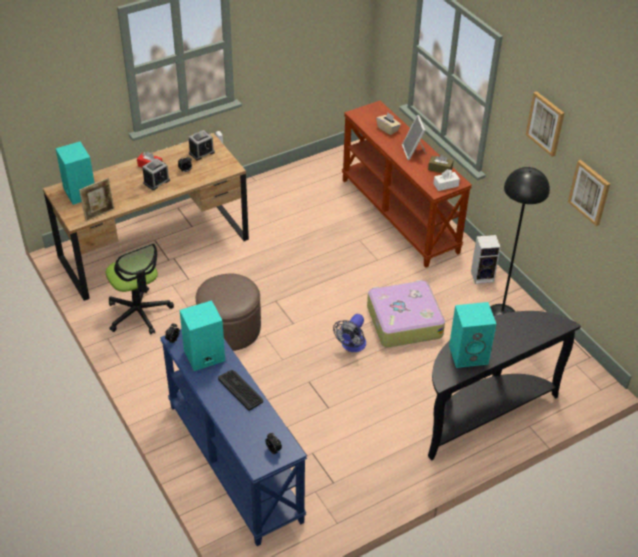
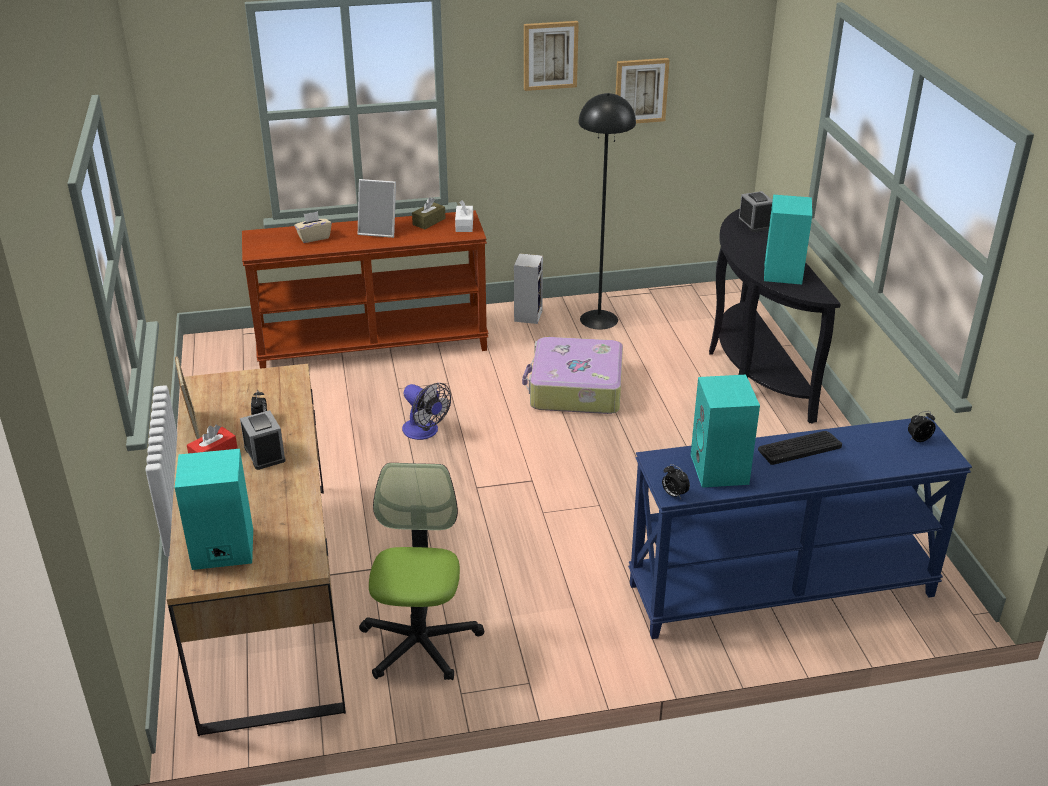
camera: 70 degrees left, 10 degrees down
picture frame [79,178,114,222] -> picture frame moved to [175,356,200,439]
office chair [106,243,174,334] -> office chair turned 75 degrees counterclockwise [359,463,484,680]
alarm clock [189,130,215,161] -> alarm clock moved to [738,191,773,232]
brown ottoman [196,274,261,351] -> none
fan [333,314,366,352] -> fan moved to [402,383,451,440]

